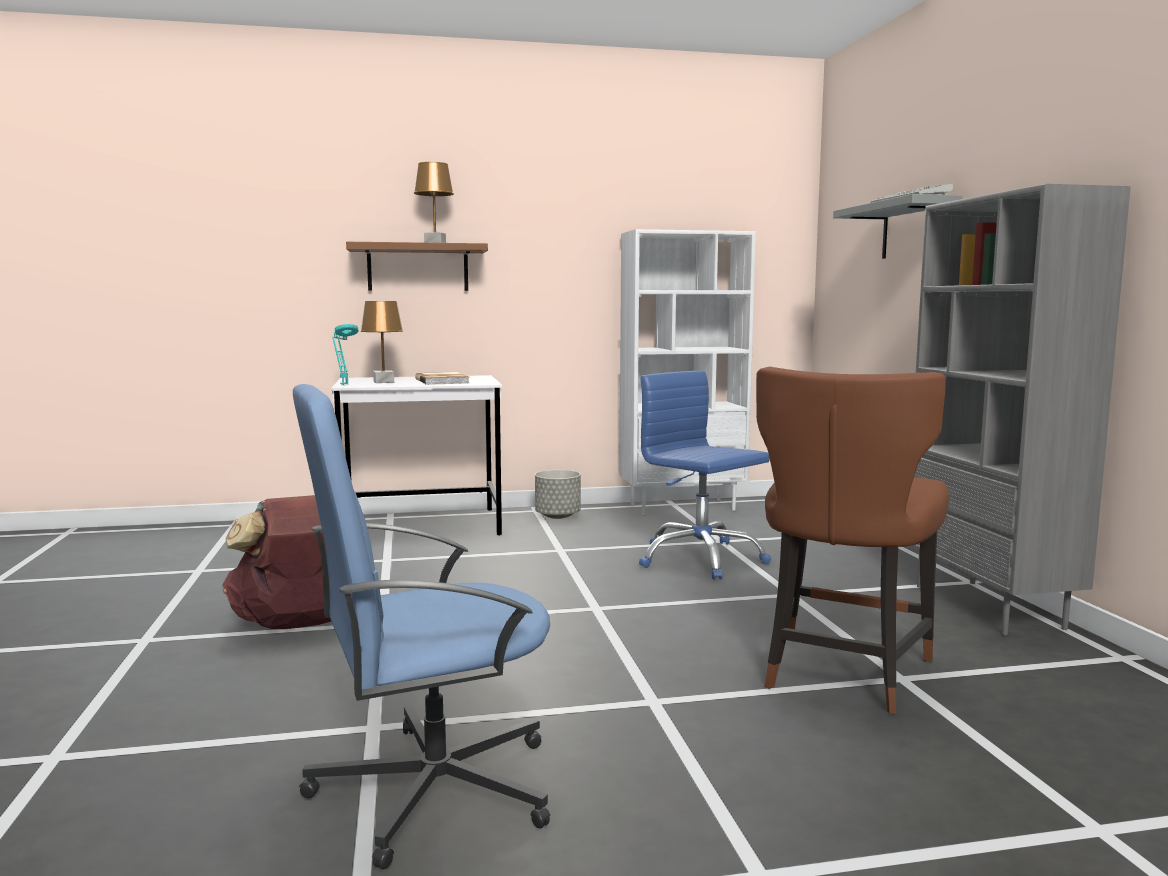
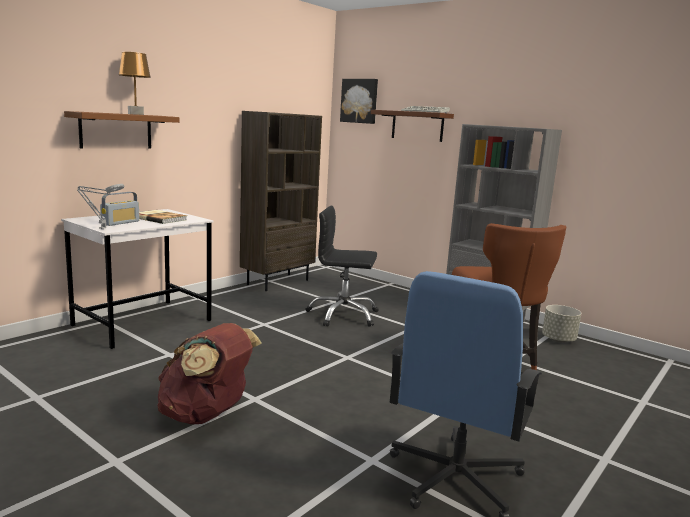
camera: 40 degrees left, 5 degrees up
turquoise table lamp [332,324,359,385] -> grey table lamp [77,184,125,229]
brown table lamp [361,301,403,383] -> radio [100,192,139,226]
grey planter [535,470,581,519] -> grey planter moved to [542,305,581,343]
white bookcase [620,229,756,515] -> brown bookcase [240,111,322,291]
blue office chair [639,371,771,579] -> black office chair [306,206,379,327]
grey shelf [833,194,963,259] -> brown shelf [371,110,454,142]
none -> picture [340,79,378,124]

